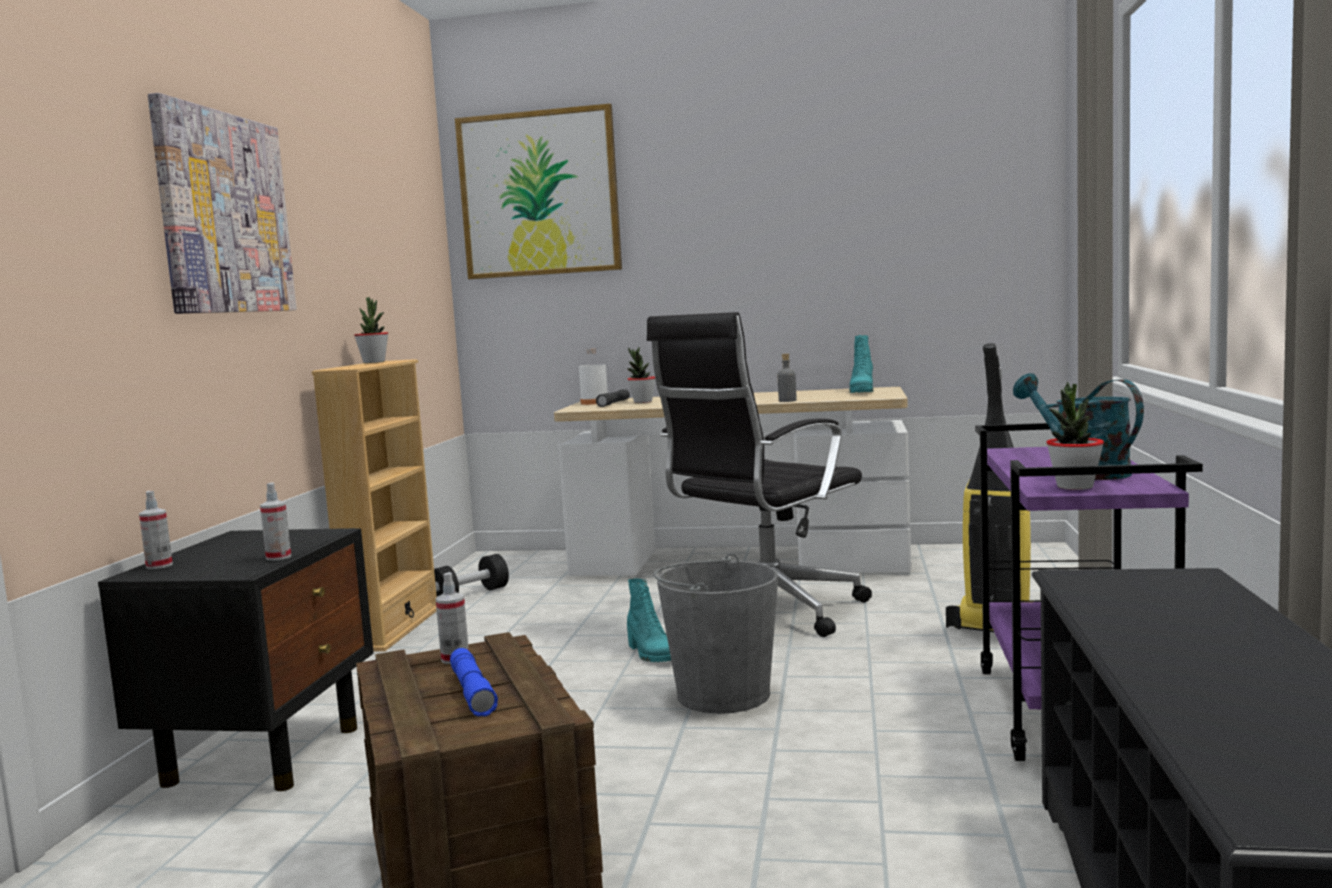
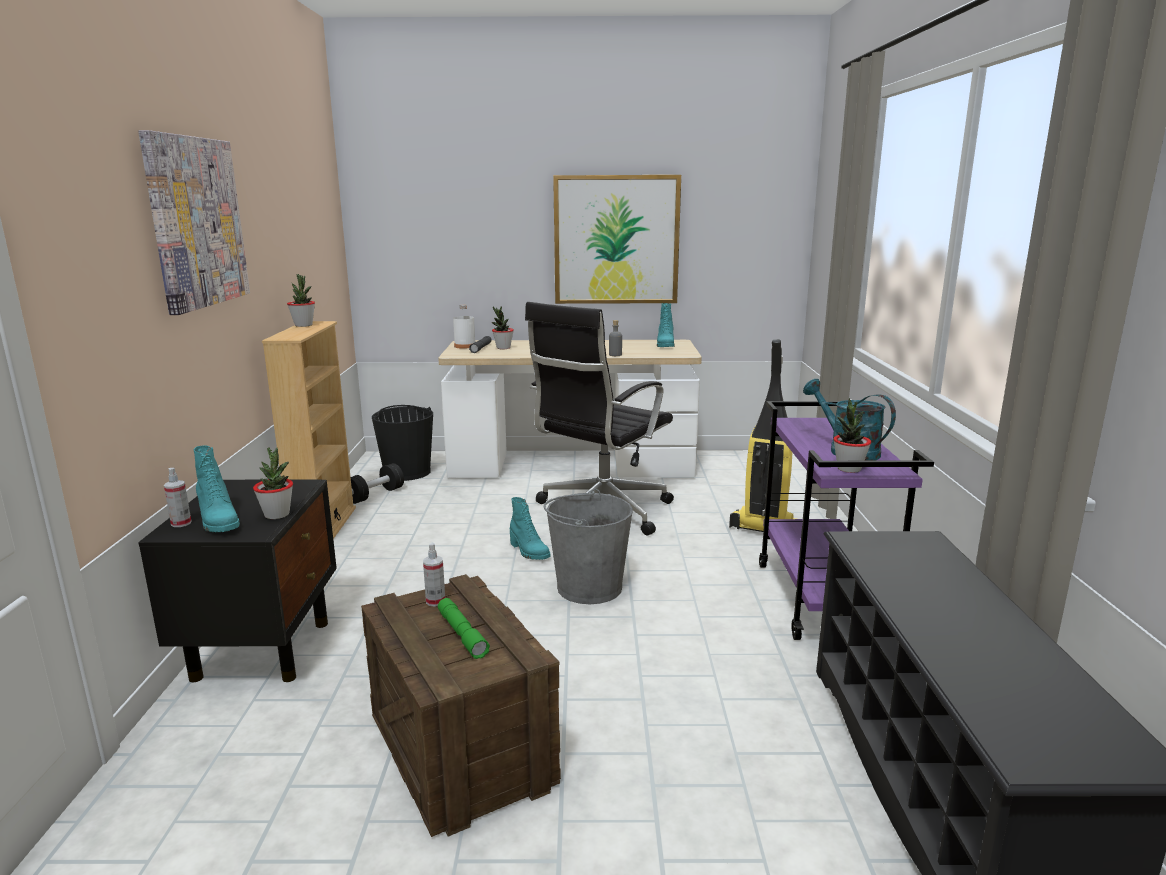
camera: 10 degrees left, 10 degrees up
spray bottle [260,483,291,561] -> potted plant [253,447,293,519]
blue flashlight [450,648,498,717] -> green flashlight [438,598,490,659]
picture [455,104,622,279] -> picture moved to [553,175,681,304]
none -> turquoise boot [193,445,240,532]
none -> black bucket [372,405,433,481]

